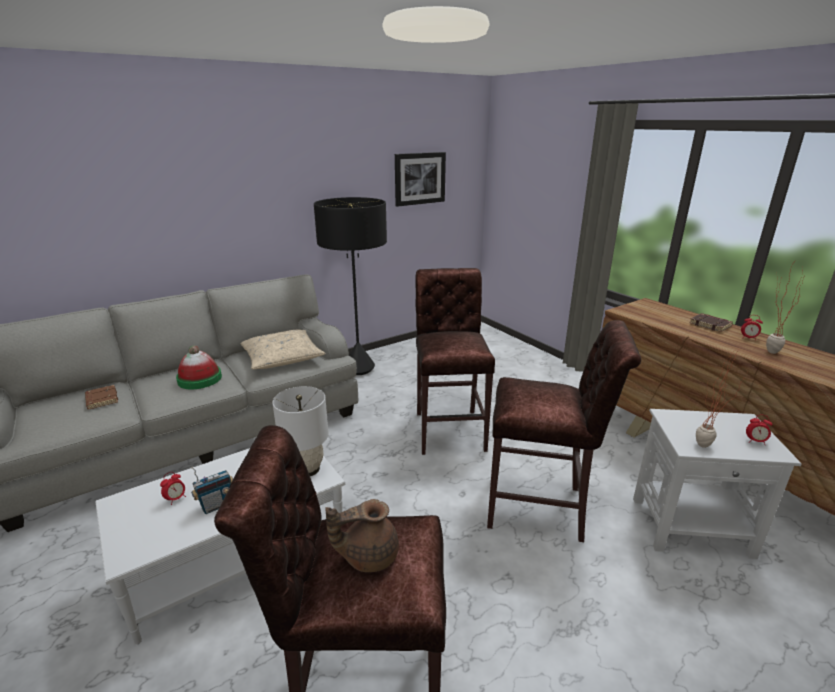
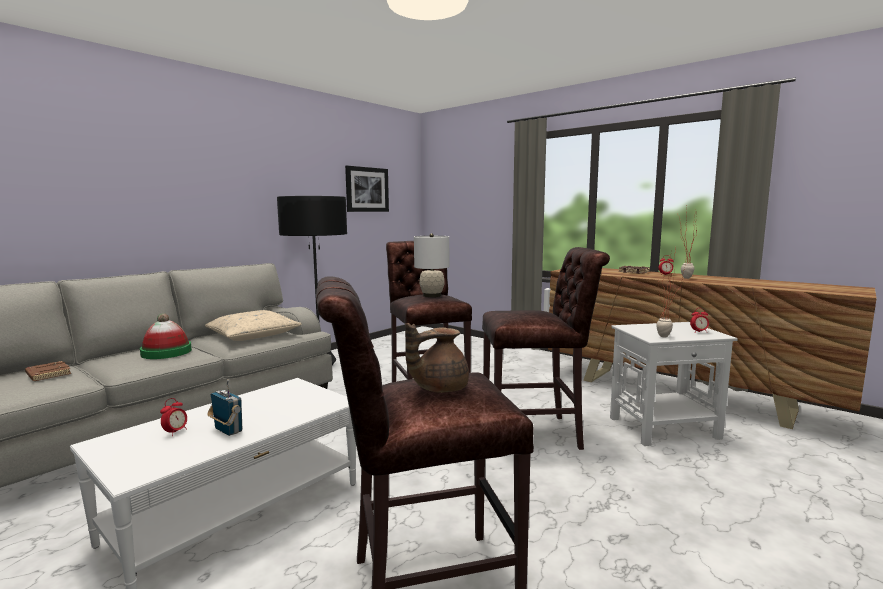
camera: 15 degrees left, 15 degrees down
radio [191,467,233,514] -> radio turned 90 degrees counterclockwise [208,379,242,436]
white table lamp [272,386,329,476] -> white table lamp moved to [414,233,449,297]

